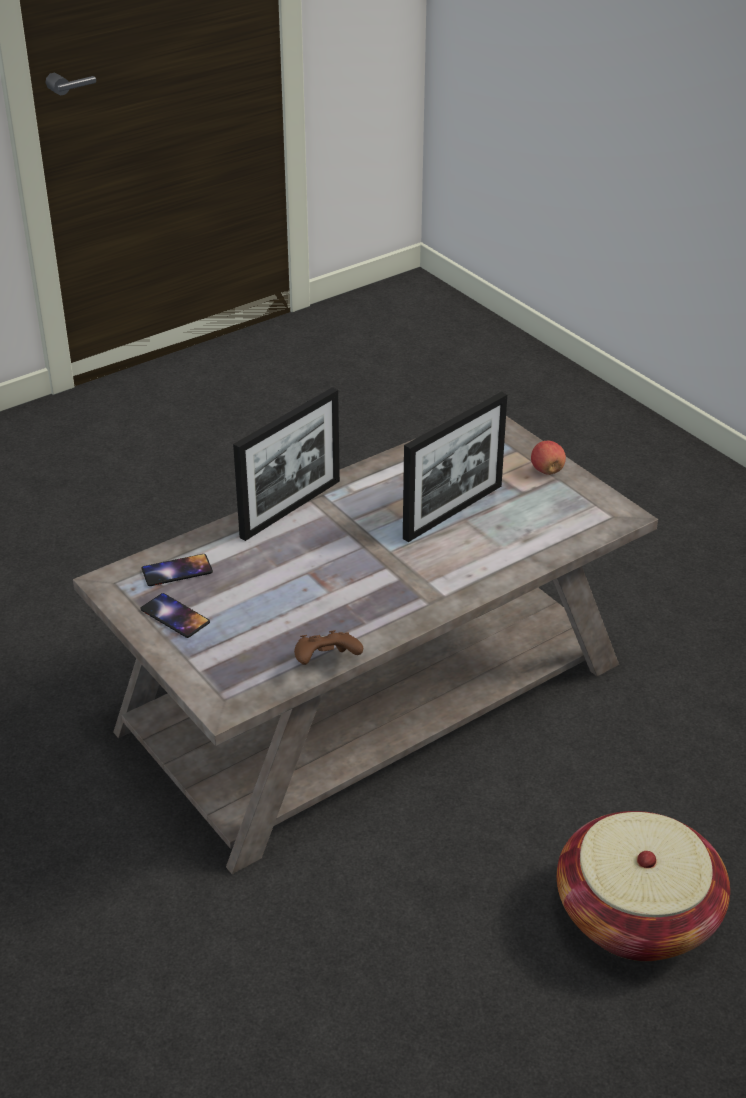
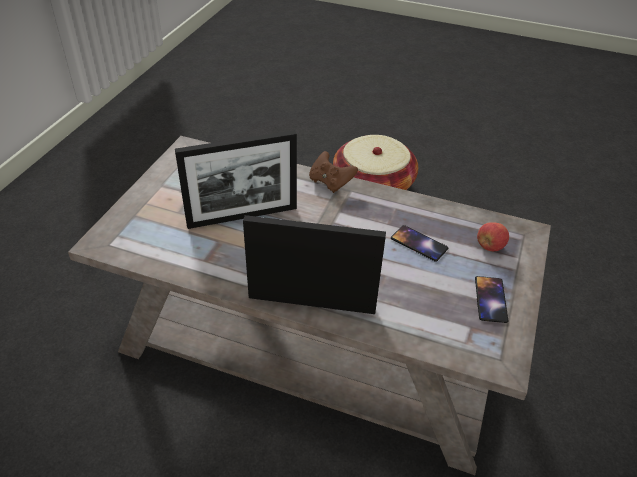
camera: 125 degrees left, 5 degrees up
phone [142,554,213,586] -> phone moved to [391,225,448,262]
brown game controller [294,630,363,665] -> brown game controller moved to [309,151,358,193]
picture frame [403,392,507,542] -> picture frame turned 150 degrees clockwise [175,130,297,229]
apple [531,441,566,475] -> apple moved to [477,222,509,251]

